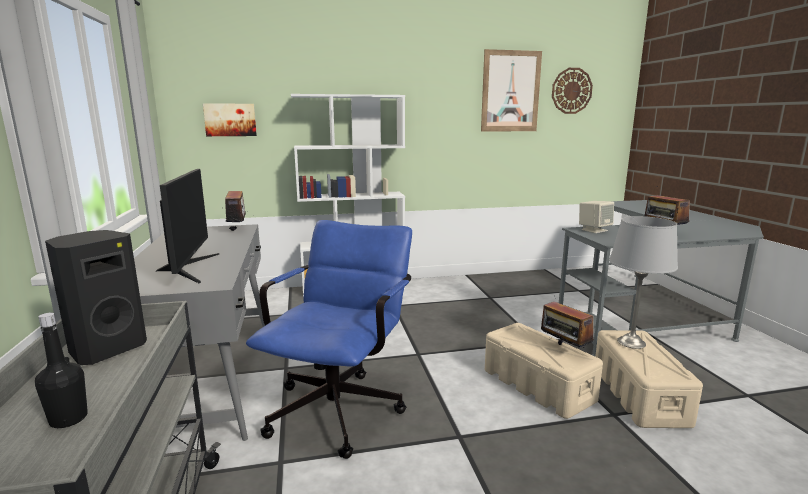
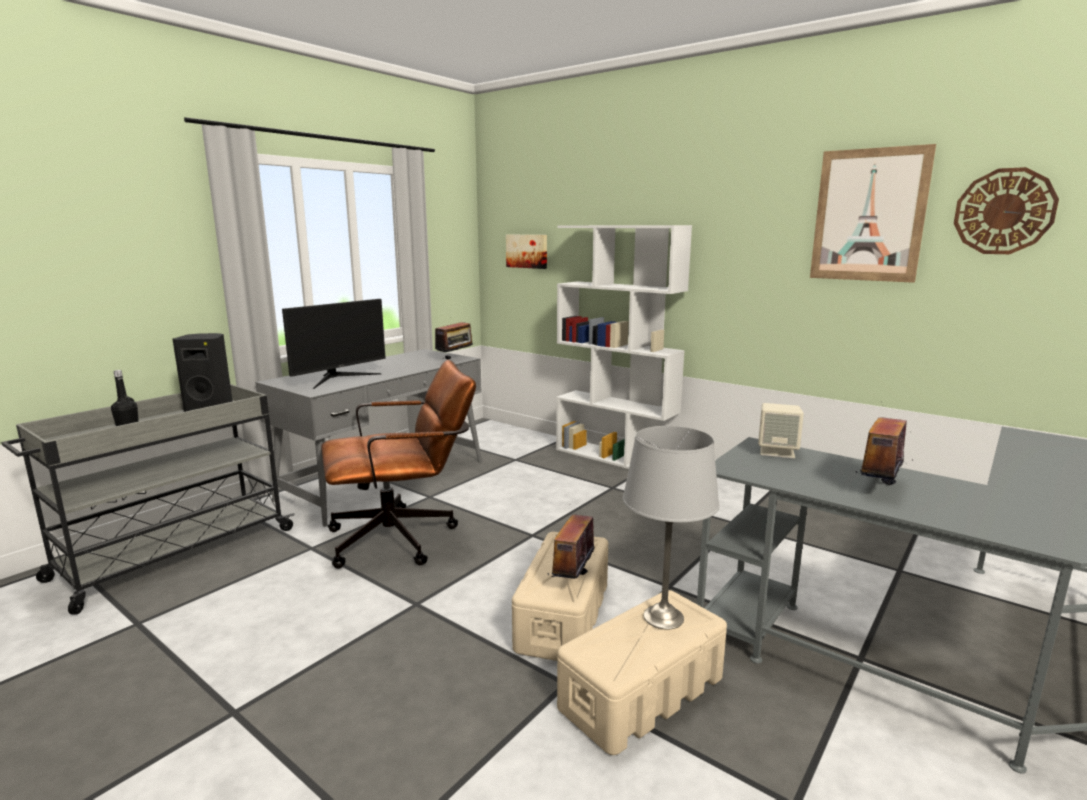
camera: 50 degrees right, 0 degrees up
blue office chair [246,220,412,459] -> brown office chair [321,360,476,569]

